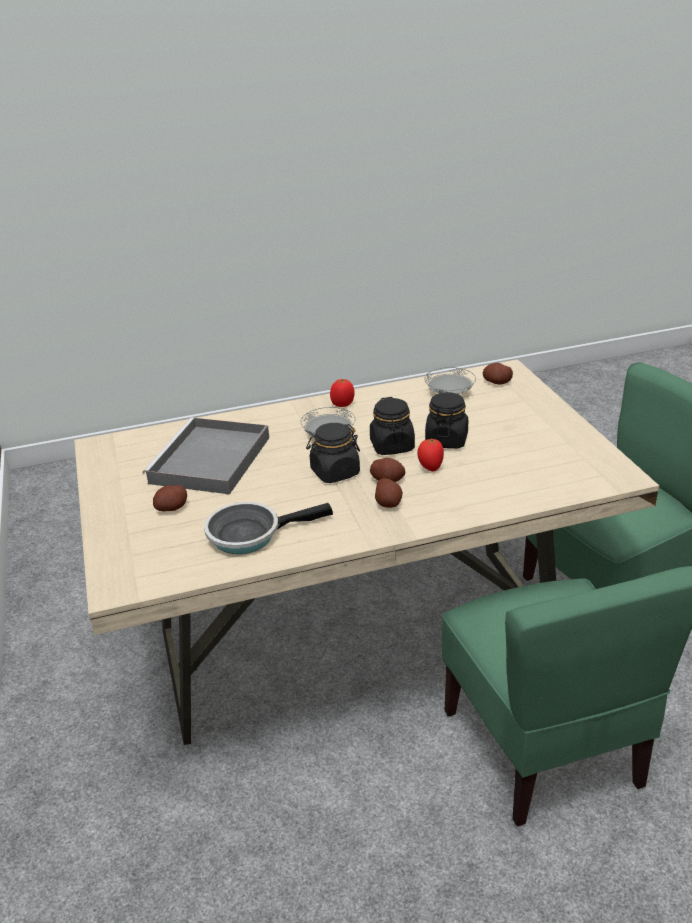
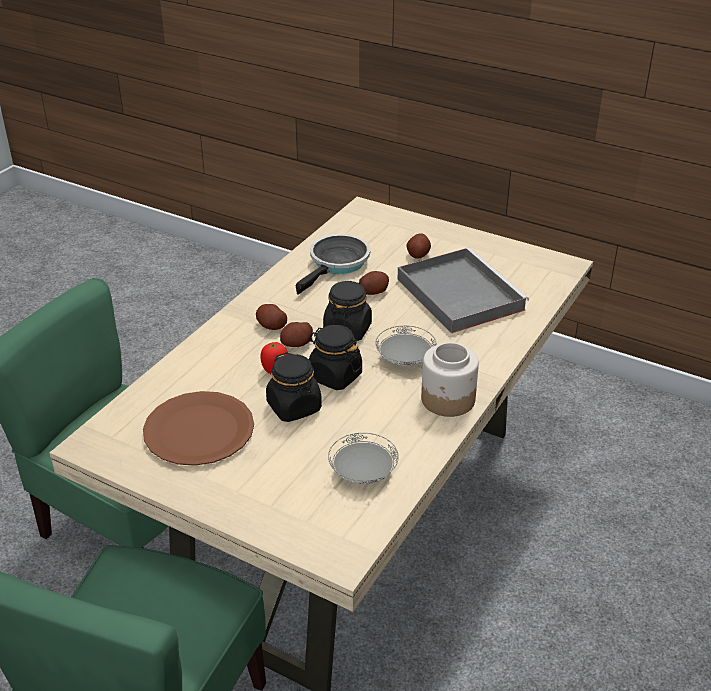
camera: 135 degrees right, 5 degrees up
tomato [330,379,355,407] -> jar [421,342,479,417]
potato [483,363,513,384] -> potato moved to [359,271,389,295]
none -> brown plate [143,391,254,466]

